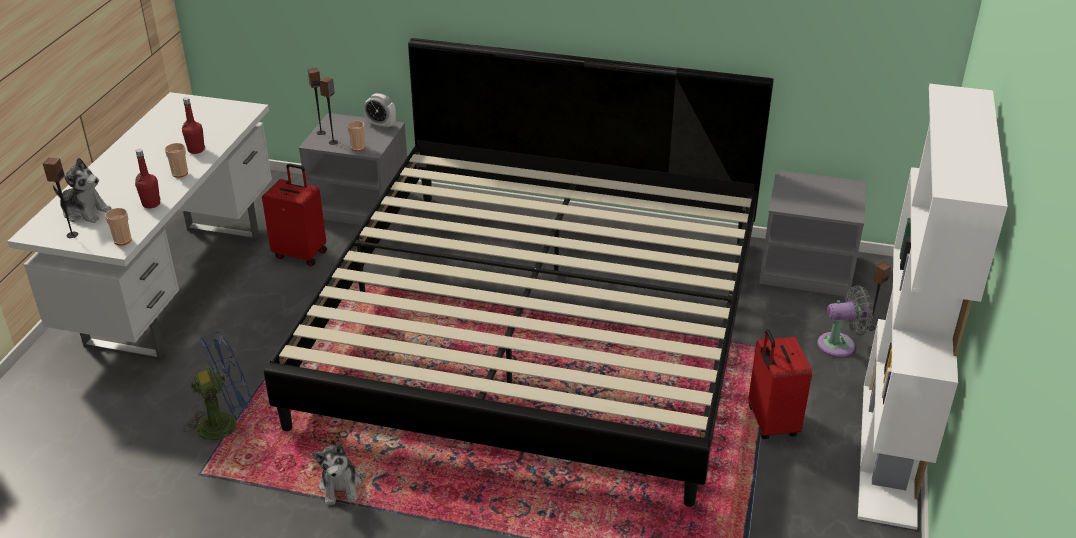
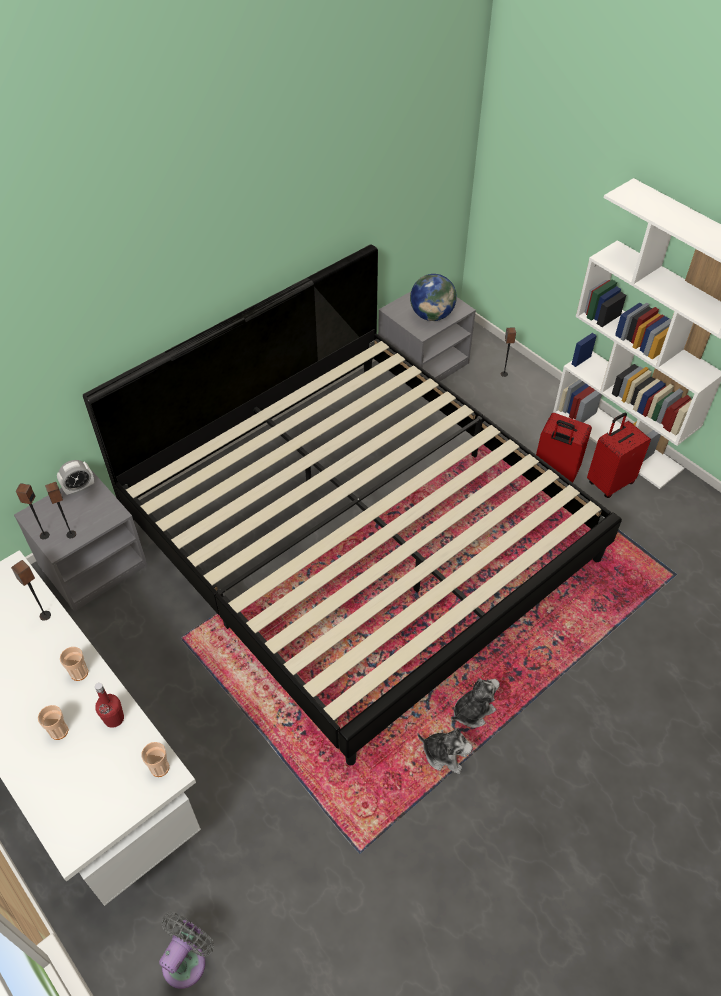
camera: 55 degrees left, 15 degrees up
speaker [43,158,78,238] -> speaker moved to [11,560,51,621]
plush toy [53,158,112,223] -> plush toy moved to [451,678,500,728]
red bottle [182,97,205,154] -> none
blue fan [184,332,253,441] -> none
red suitcase [262,163,327,266] -> red suitcase moved to [587,412,651,498]
cup [347,121,365,151] -> cup moved to [38,705,68,740]
grey fan [817,285,873,357] -> grey fan moved to [159,912,214,989]
none -> globe [410,274,457,321]

